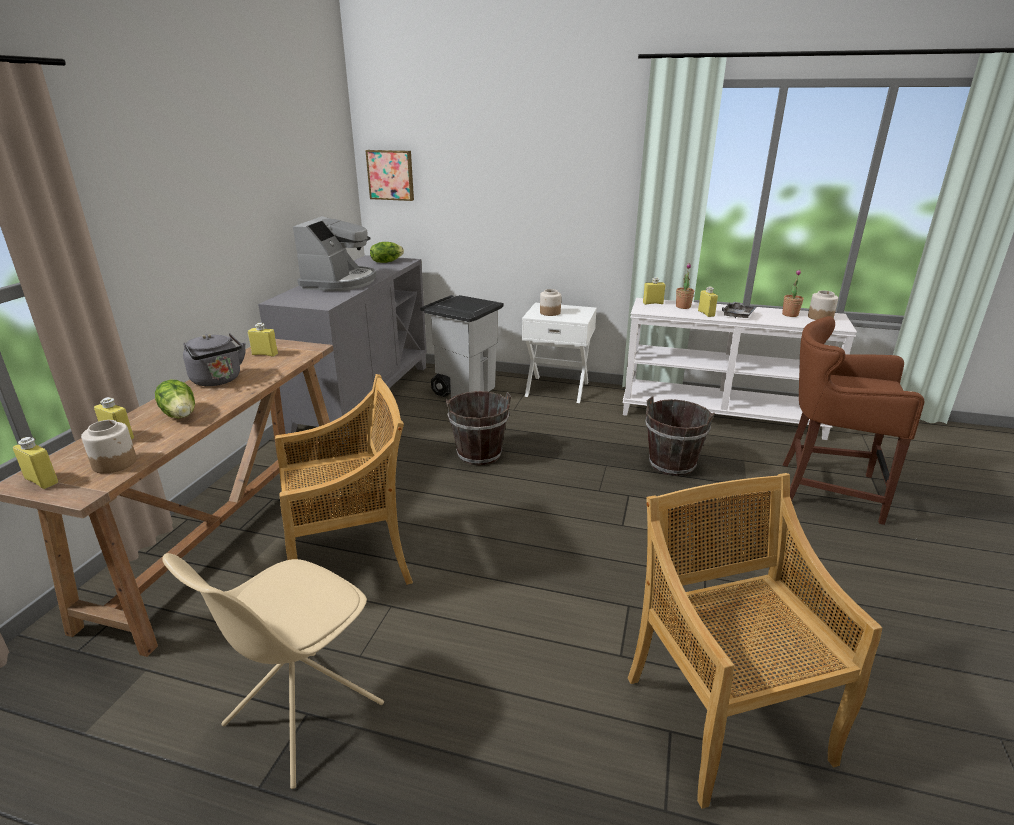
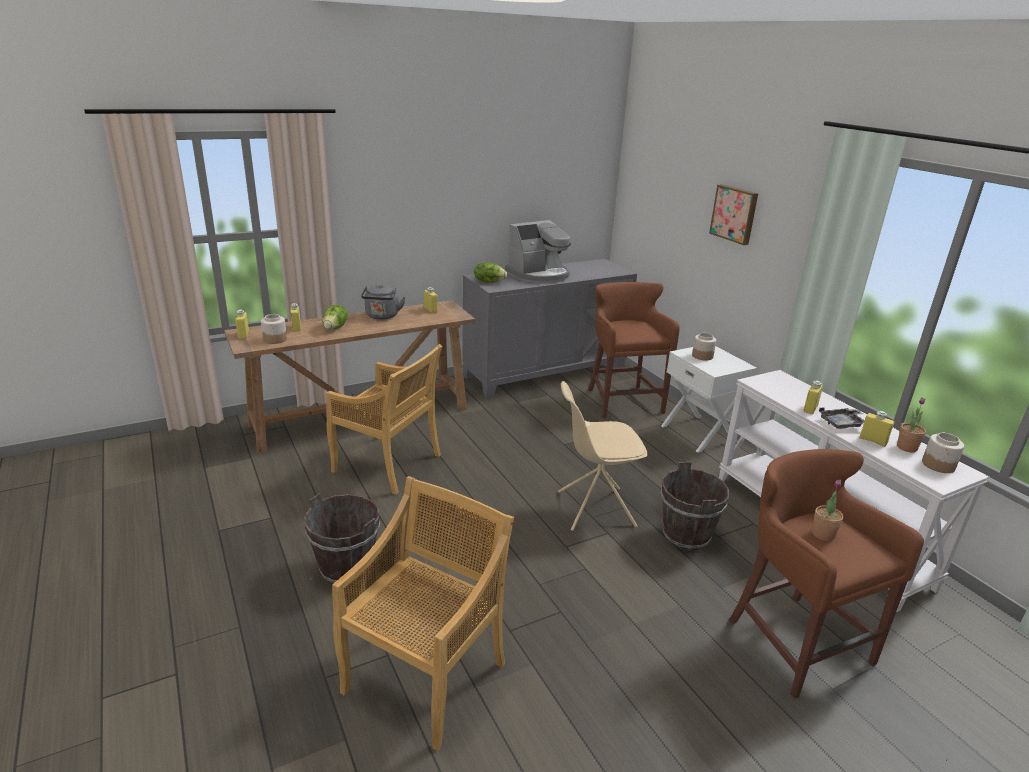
camera: 45 degrees right, 0 degrees up
beige chair [162,553,384,789] -> beige chair moved to [558,381,648,531]
picture [365,150,414,201] -> picture moved to [709,184,758,245]
lettuce [370,242,404,263] -> lettuce moved to [474,262,507,283]
grey trash can [420,295,503,398] -> brown stool [588,282,680,418]
brown bucket [445,391,511,465] -> brown bucket moved to [304,493,380,584]
yellow bottle [643,277,666,305] -> yellow bottle moved to [859,411,894,447]
potted plant [676,263,694,309] -> potted plant moved to [812,480,844,541]

